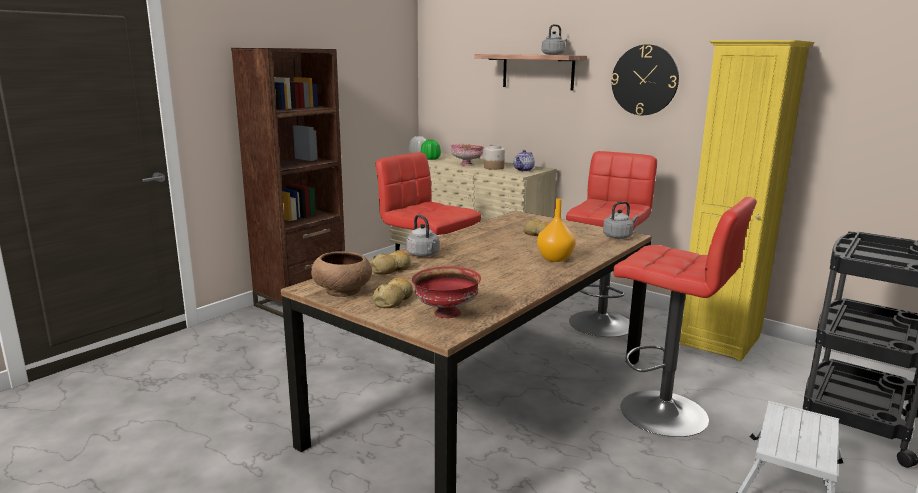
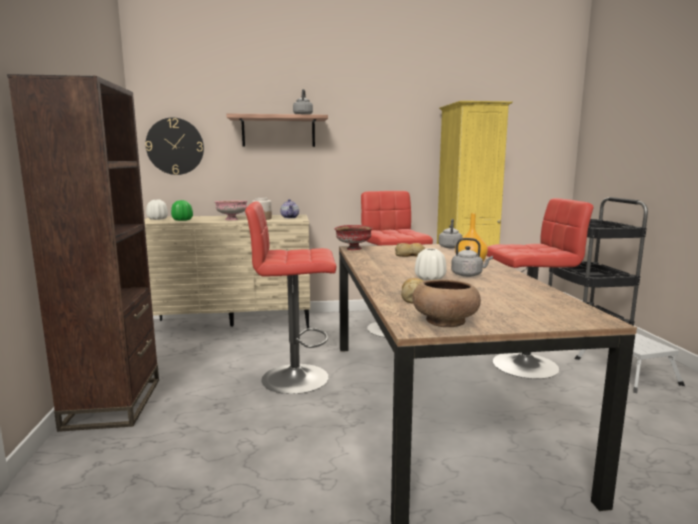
camera: 45 degrees left, 5 degrees down
bread [373,278,413,308] -> none
grey kettle [406,215,439,257] -> grey kettle moved to [451,238,493,277]
red bowl [412,266,481,318] -> red bowl moved to [335,225,373,250]
wall clock [611,44,679,115] -> wall clock moved to [145,118,204,175]
none -> white vase [415,248,447,280]

